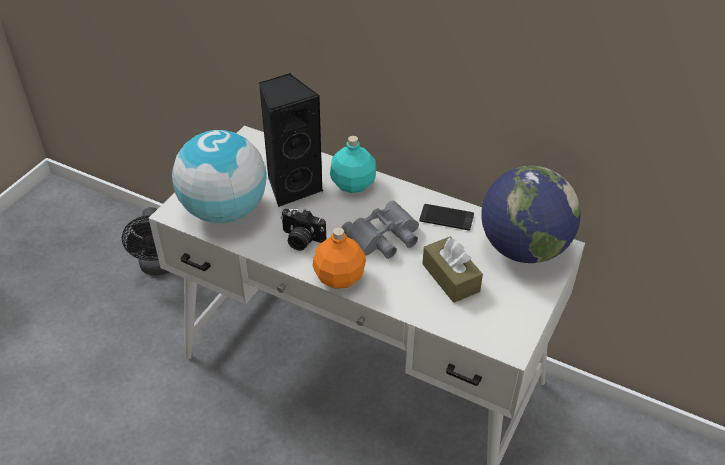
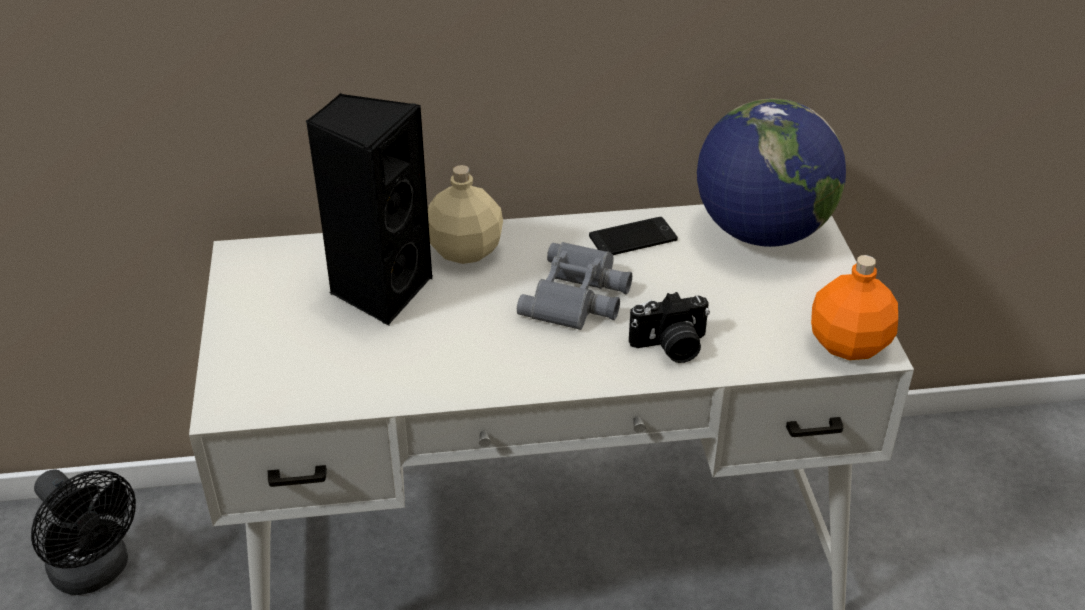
camera: 35 degrees left, 5 degrees down
globe [172,130,267,223] -> none
camera [280,208,326,251] -> camera moved to [629,292,710,363]
orange bottle [313,227,366,289] -> orange bottle moved to [811,255,898,360]
turquoise bottle [330,136,376,193] -> beige bottle [428,165,503,264]
brown tissue box [422,237,483,303] -> none

